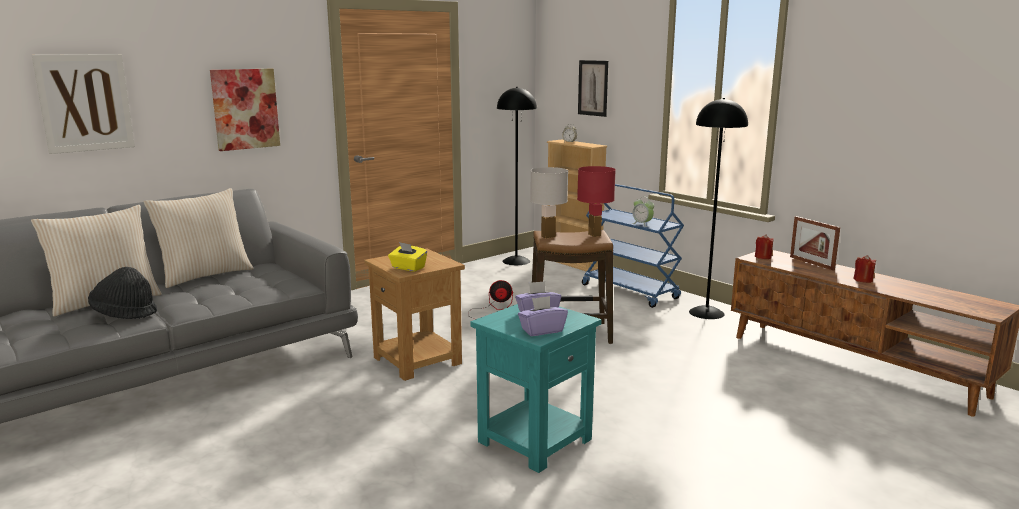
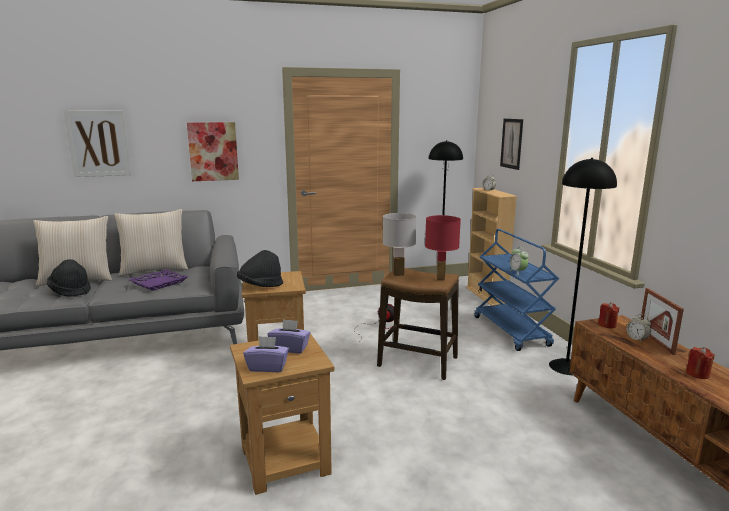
camera: 25 degrees right, 0 degrees up
yellow tissue box [388,242,427,272] -> black hat [237,250,283,287]
turquoise side table [470,304,602,473] -> brown side table [230,333,334,495]
none -> purple tray [128,269,188,291]
none -> alarm clock [626,314,651,342]

